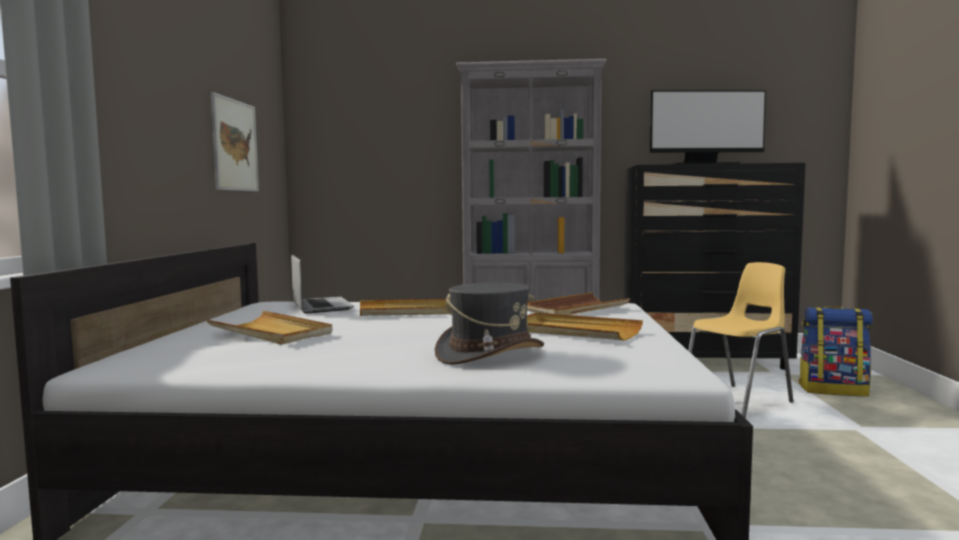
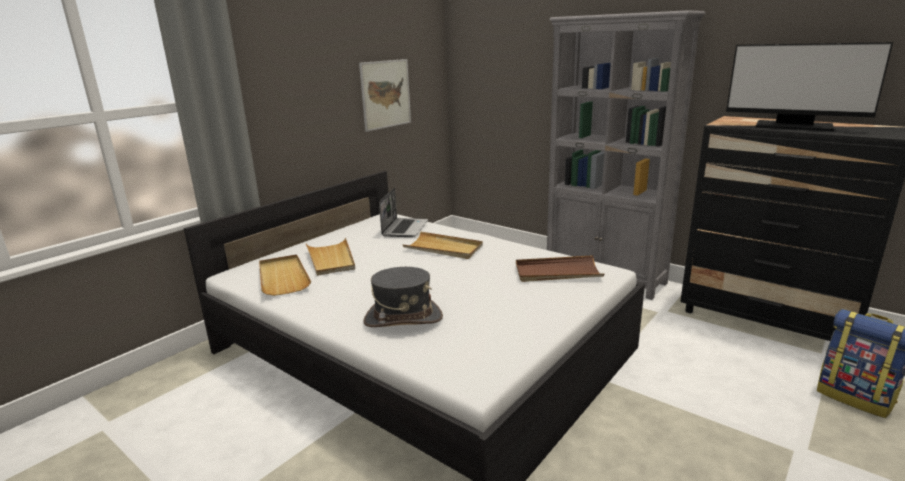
camera: 35 degrees right, 15 degrees up
beige tray [527,313,643,341] -> beige tray moved to [259,254,311,296]
yellow chair [688,262,793,418] -> none

